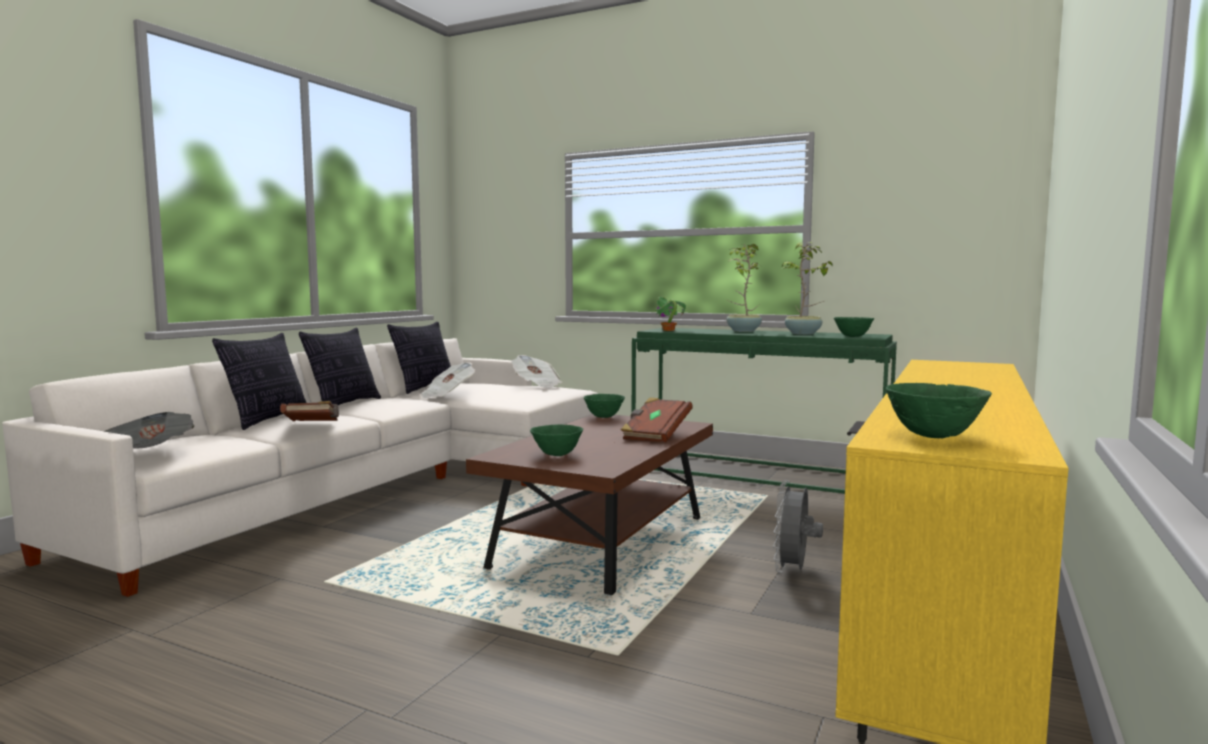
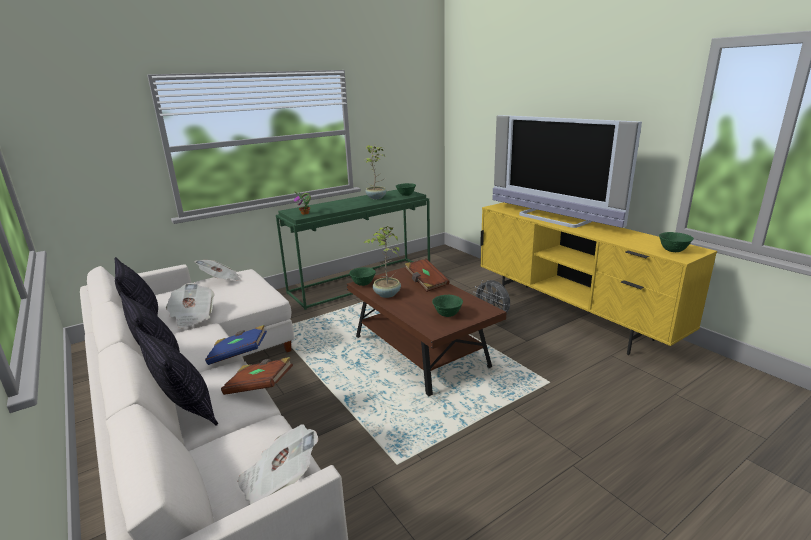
camera: 60 degrees left, 15 degrees up
potted plant [726,244,762,332] -> potted plant moved to [364,226,401,298]
none -> blue book [205,325,267,365]
none -> television [492,115,642,228]

